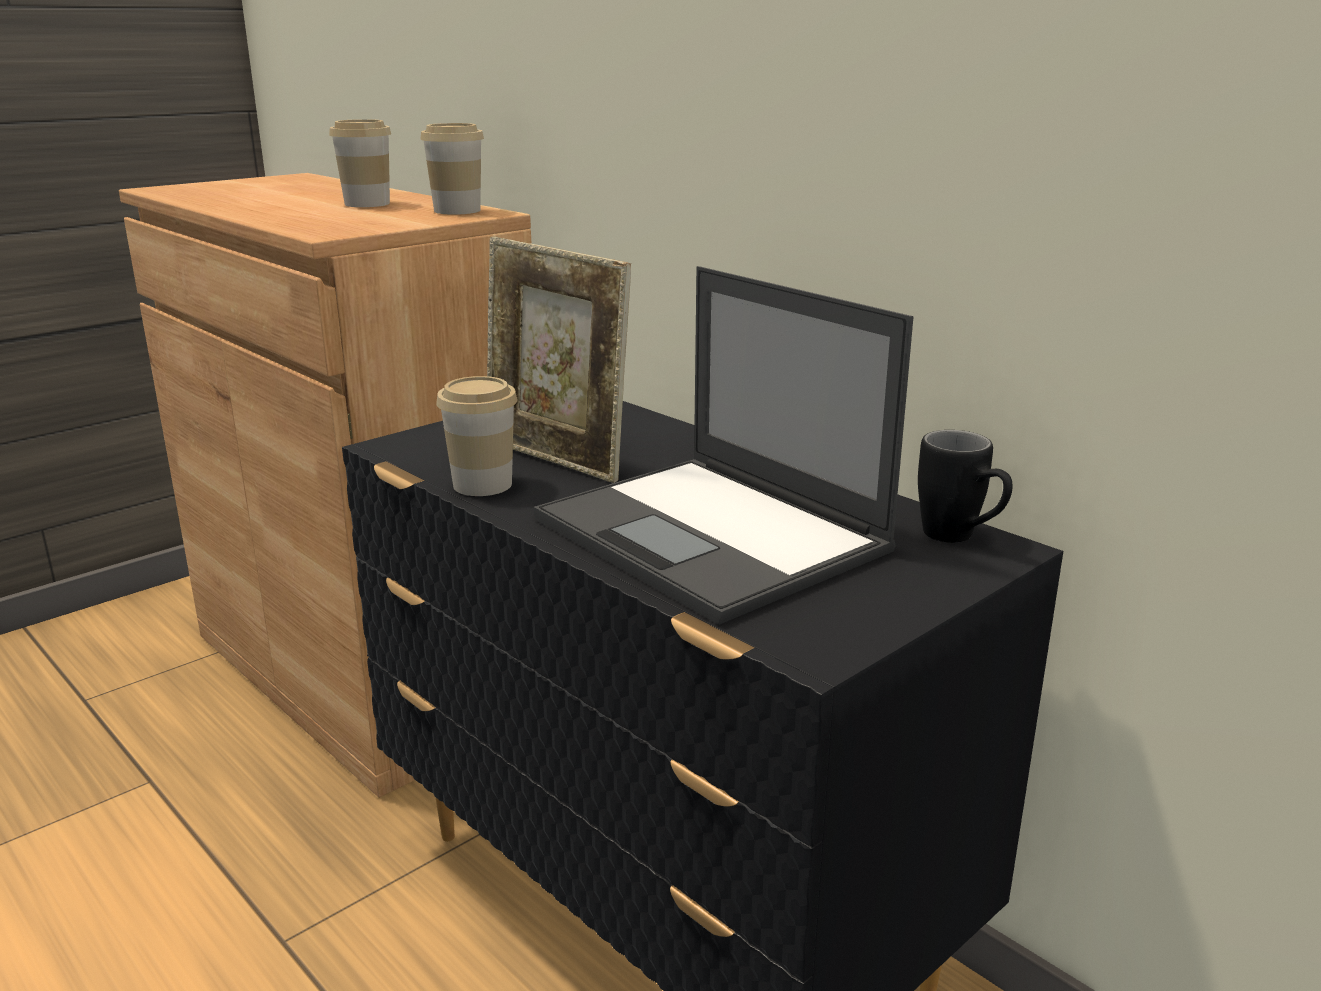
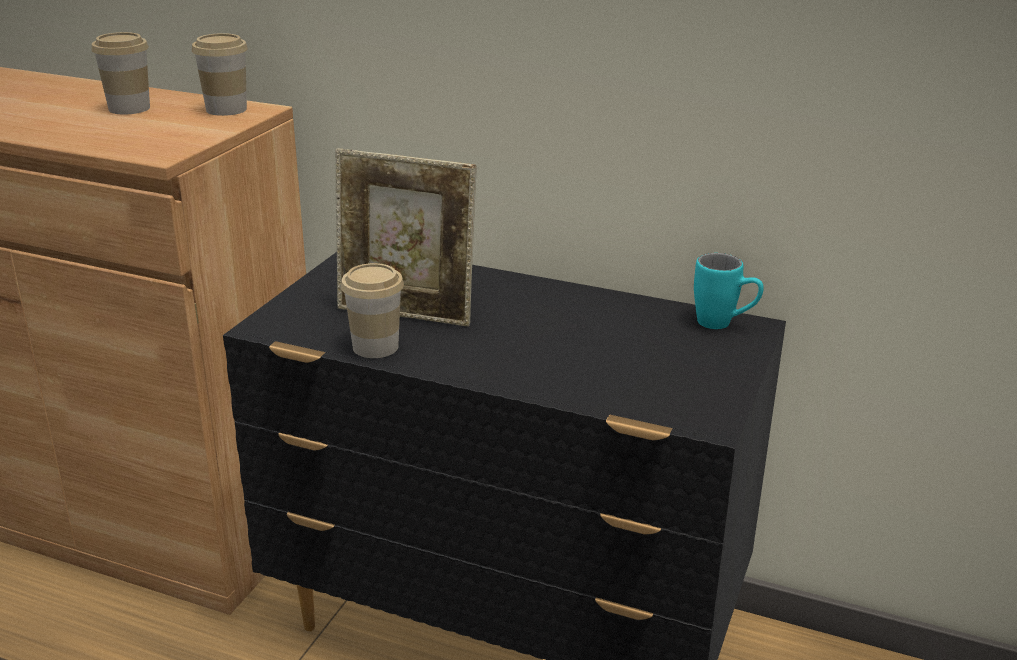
camera: 25 degrees left, 5 degrees up
laptop [534,266,913,625] -> none
black mug [918,430,1013,543] -> turquoise mug [694,253,764,329]

